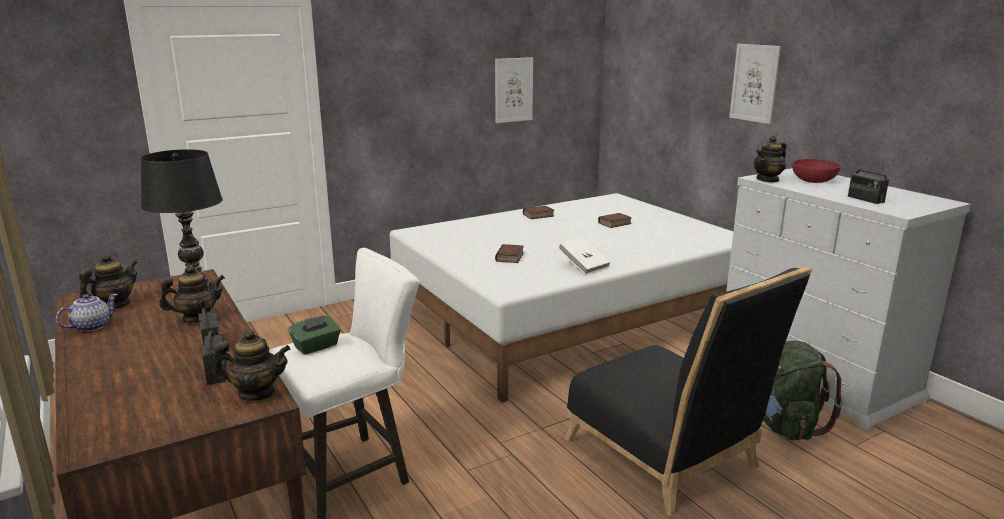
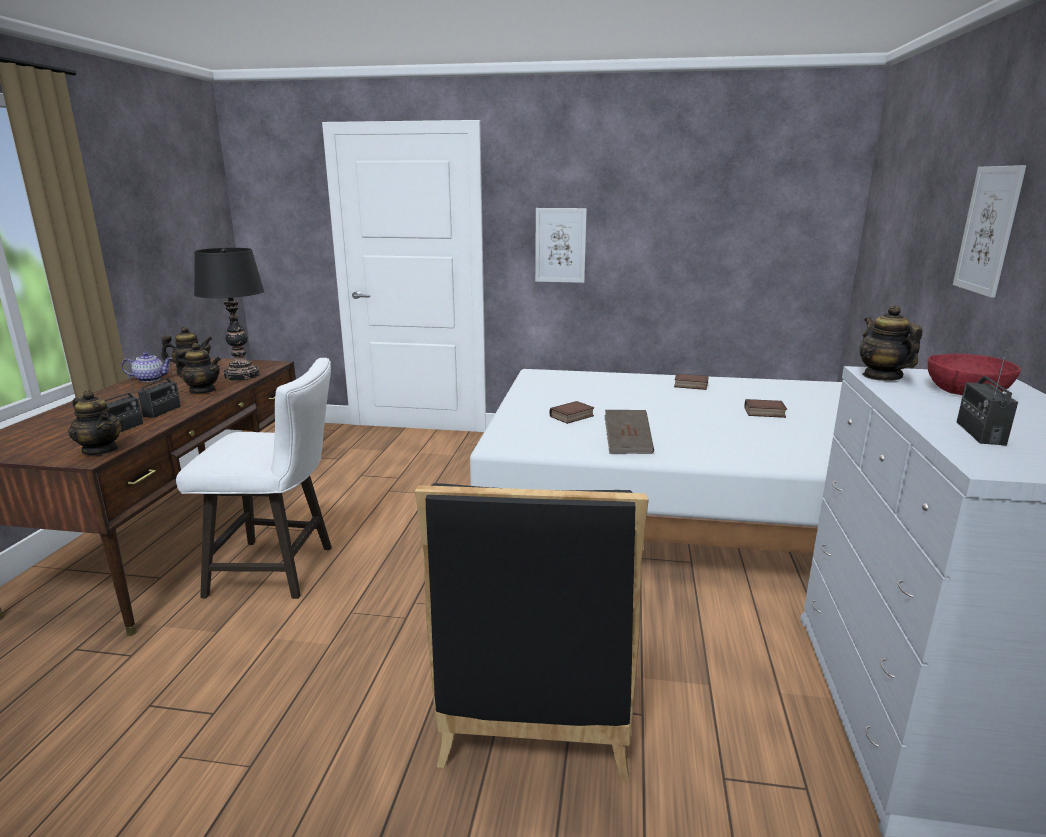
camera: 40 degrees right, 0 degrees up
green tissue box [288,315,341,355] -> none
picture [495,57,533,123] -> picture moved to [535,208,587,283]
white book [558,237,610,274] -> brown book [604,410,654,454]
teapot [754,136,786,183] -> teapot turned 75 degrees clockwise [859,305,922,381]
green backpack [763,341,844,440] -> none

